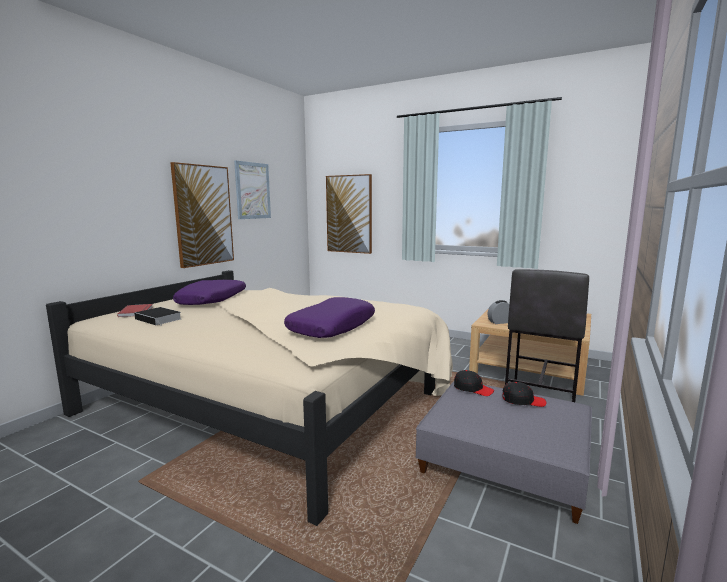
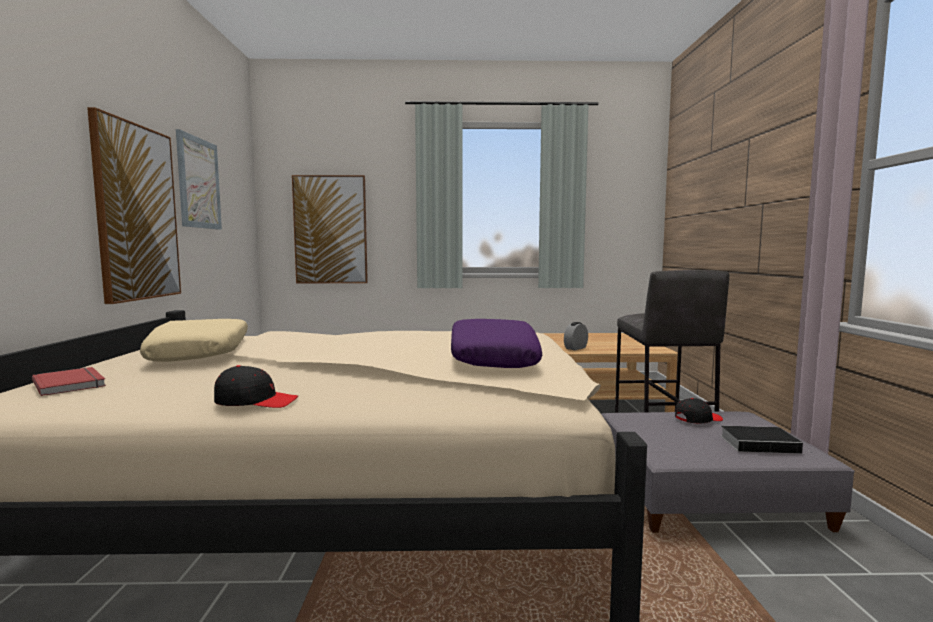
camera: 30 degrees left, 5 degrees down
book [134,307,181,326] -> book moved to [721,426,813,454]
purple pillow [173,280,246,305] -> beige pillow [140,319,248,362]
black cap [454,370,494,396] -> black cap moved to [214,365,298,408]

